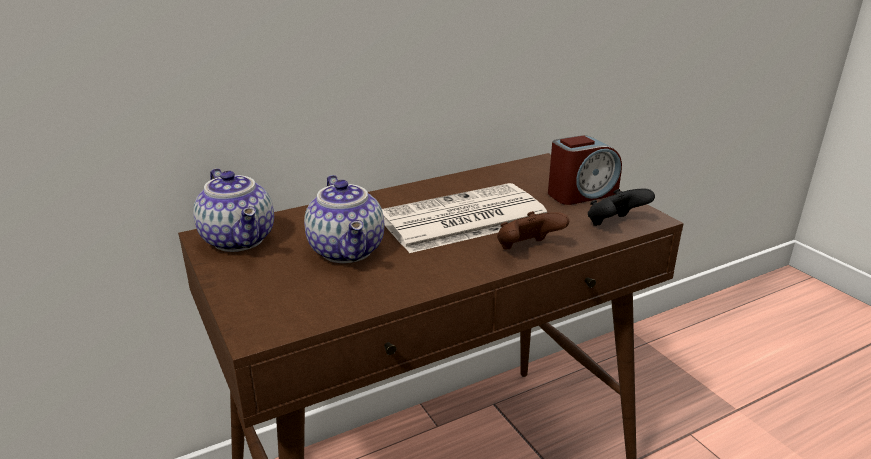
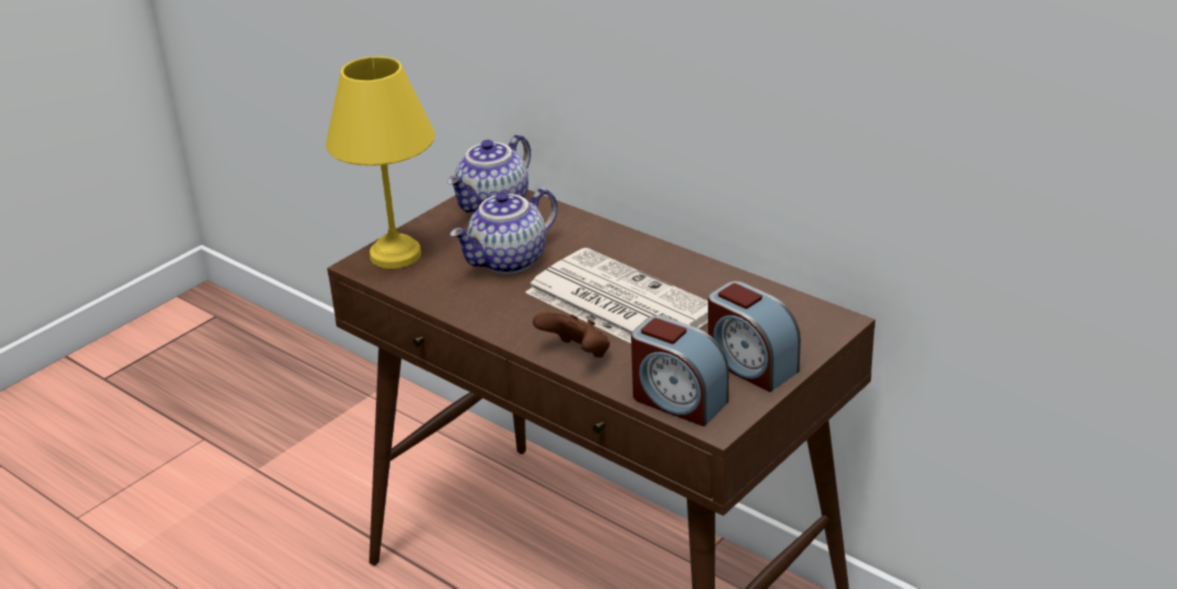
camera: 70 degrees right, 5 degrees up
black game controller [588,188,655,226] -> alarm clock [631,315,729,427]
none -> yellow table lamp [326,56,435,269]

